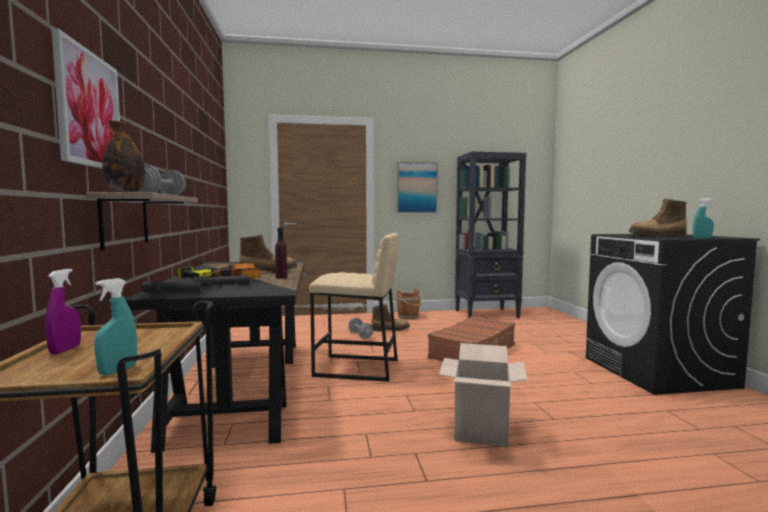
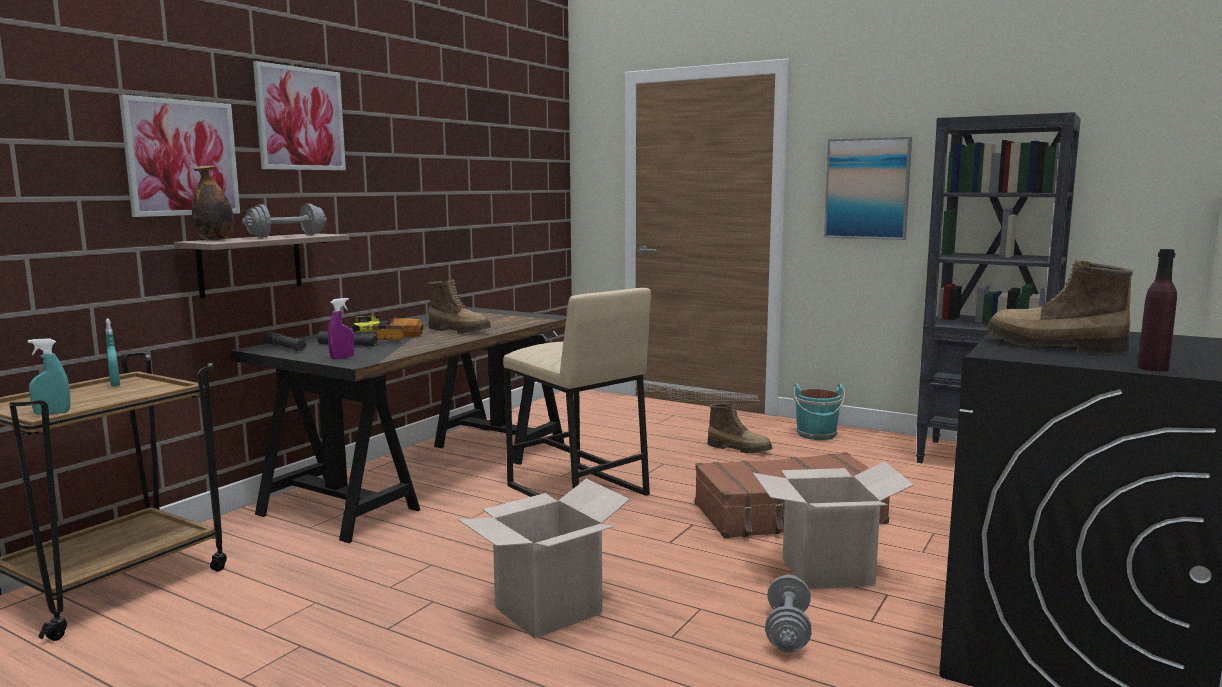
camera: 40 degrees right, 5 degrees up
purple spray bottle [45,269,81,354] -> purple spray bottle moved to [328,298,354,360]
purple bottle [275,228,287,279] -> purple bottle moved to [1138,249,1177,371]
grey dumbbell [348,318,373,339] -> grey dumbbell moved to [765,575,812,653]
brown bucket [396,288,423,320] -> turquoise bucket [793,384,845,440]
turquoise spray bottle [693,198,714,239] -> turquoise spray bottle moved to [106,319,120,387]
none -> picture [253,61,346,170]
none -> cardboard box [753,461,914,589]

